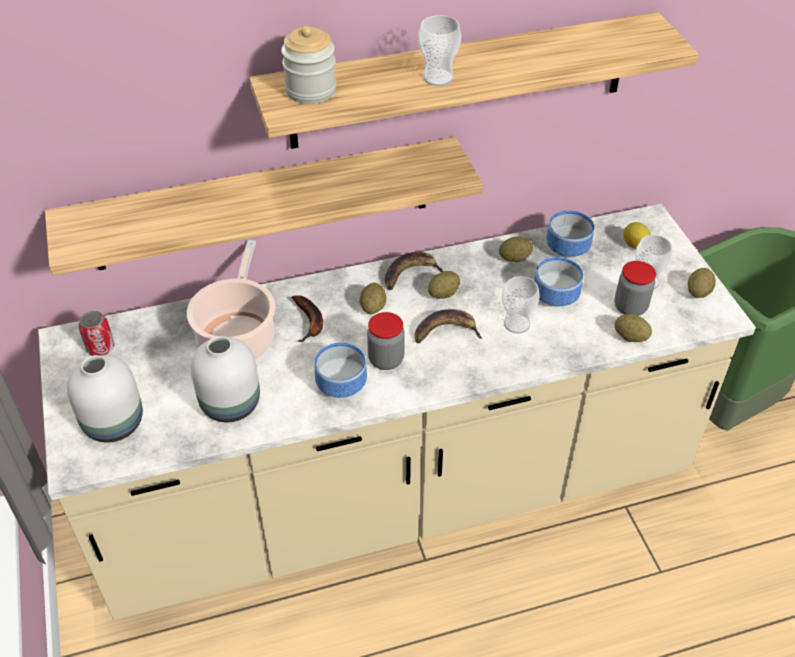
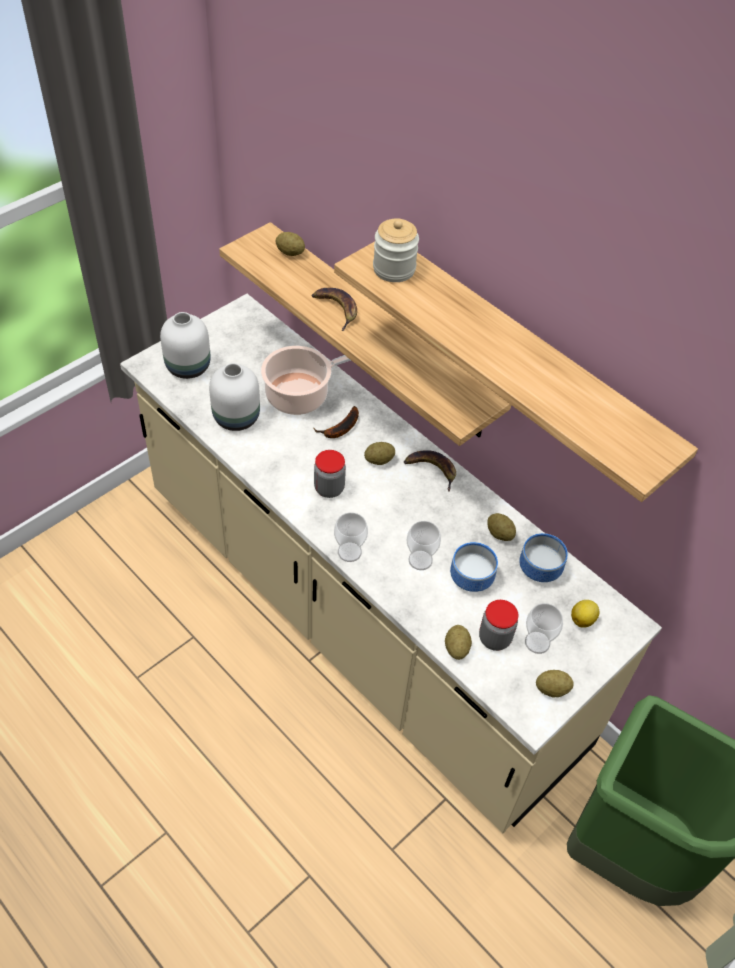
camera: 60 degrees right, 5 degrees up
can [79,311,115,356] -> none
bowl [314,343,367,398] -> none
banana [415,309,482,343] -> banana moved to [312,288,357,331]
cup [418,15,461,86] -> cup moved to [334,513,368,562]
potato [428,271,460,299] -> potato moved to [276,232,305,256]

